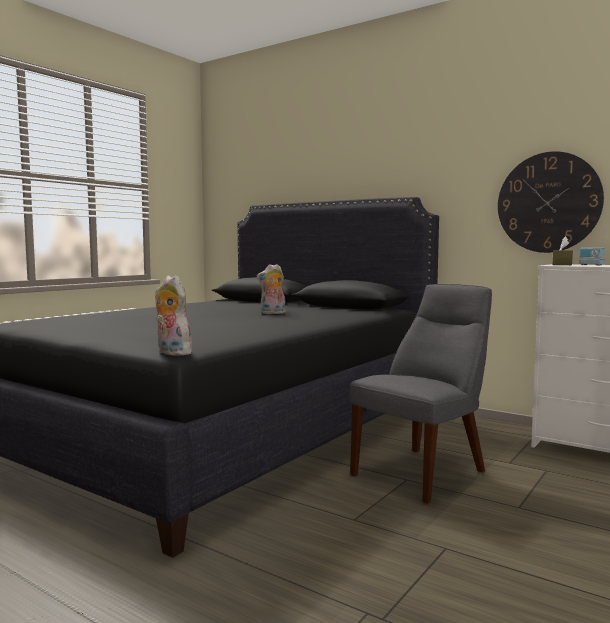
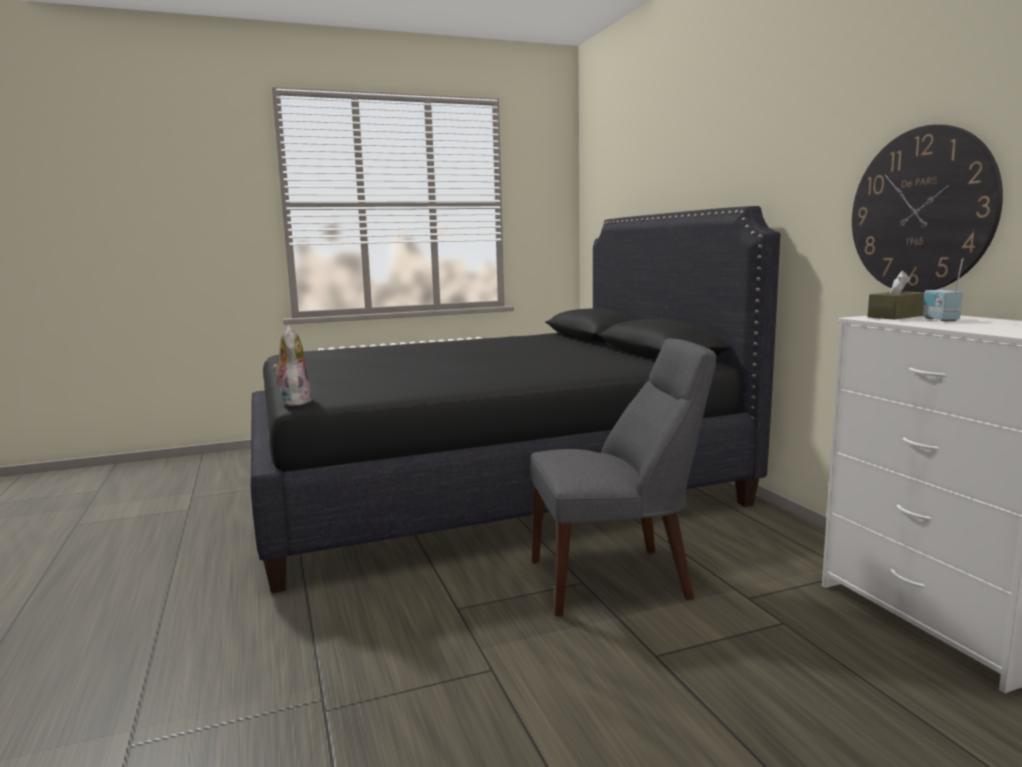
camera: 35 degrees right, 5 degrees up
plush toy [257,264,285,314] -> none

